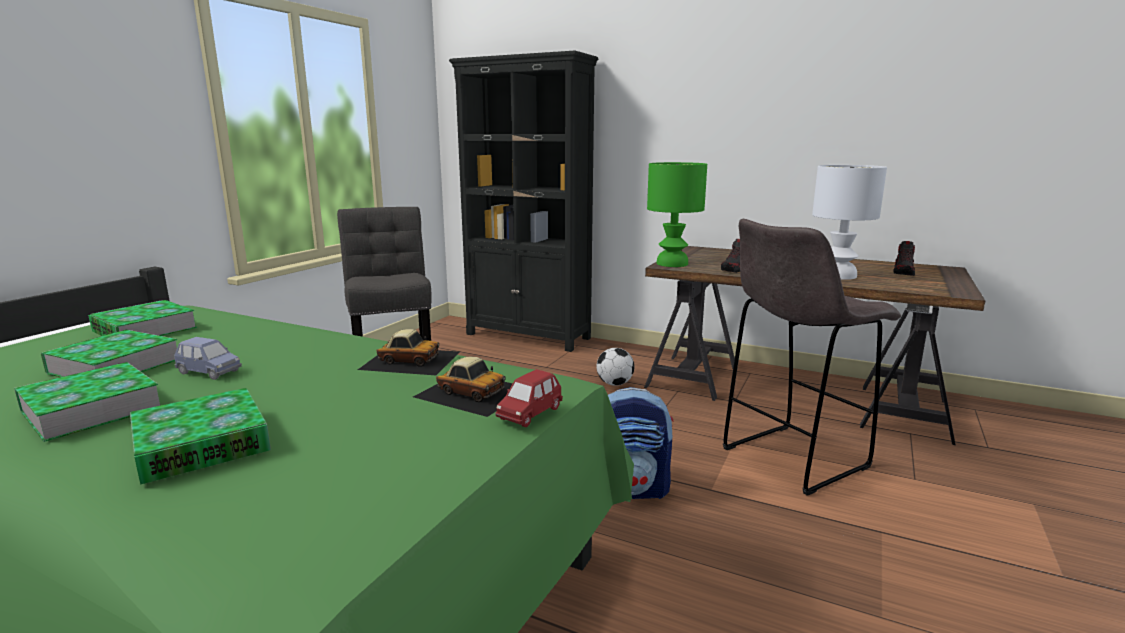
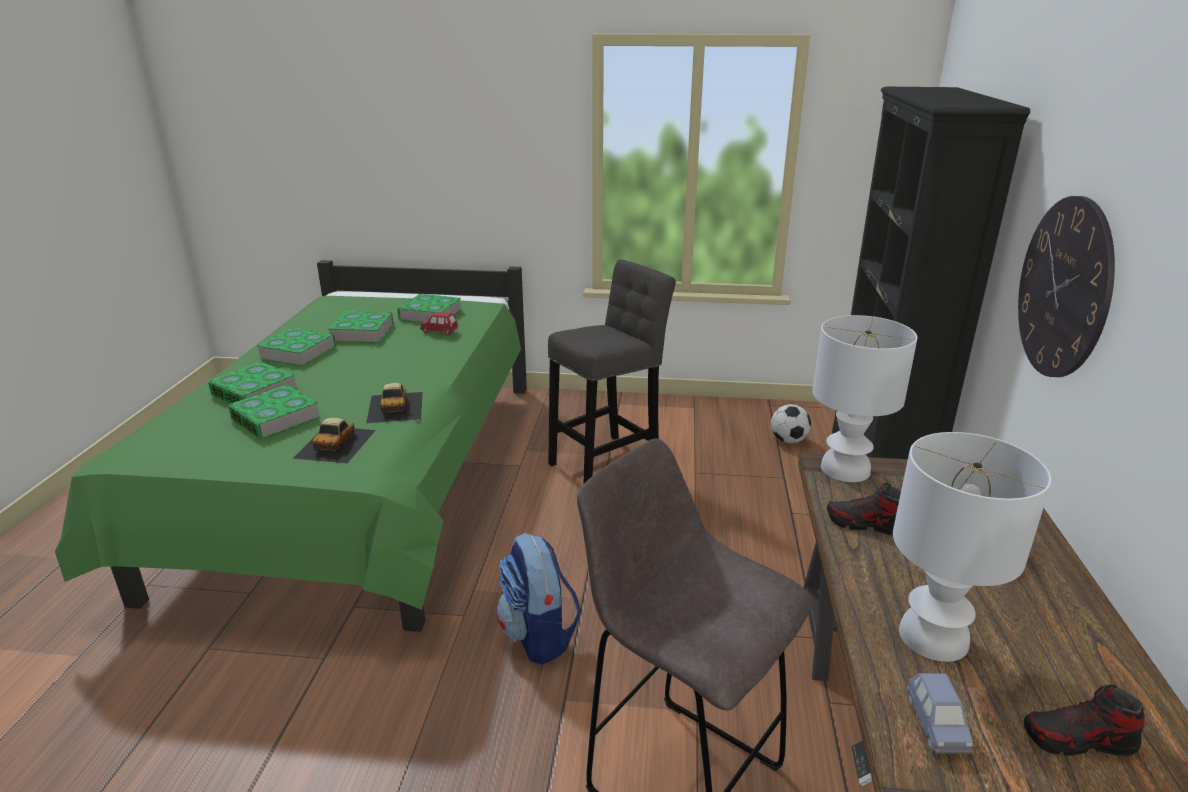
camera: 70 degrees right, 10 degrees up
blue toy car [174,337,242,380] -> blue toy car moved to [906,673,973,754]
red toy car [495,369,563,427] -> red toy car moved to [420,312,459,335]
football [596,348,634,386] -> football moved to [771,404,811,443]
green table lamp [647,162,707,267] -> white table lamp [812,315,918,482]
none -> book [228,385,320,439]
none -> wall clock [1018,196,1115,377]

